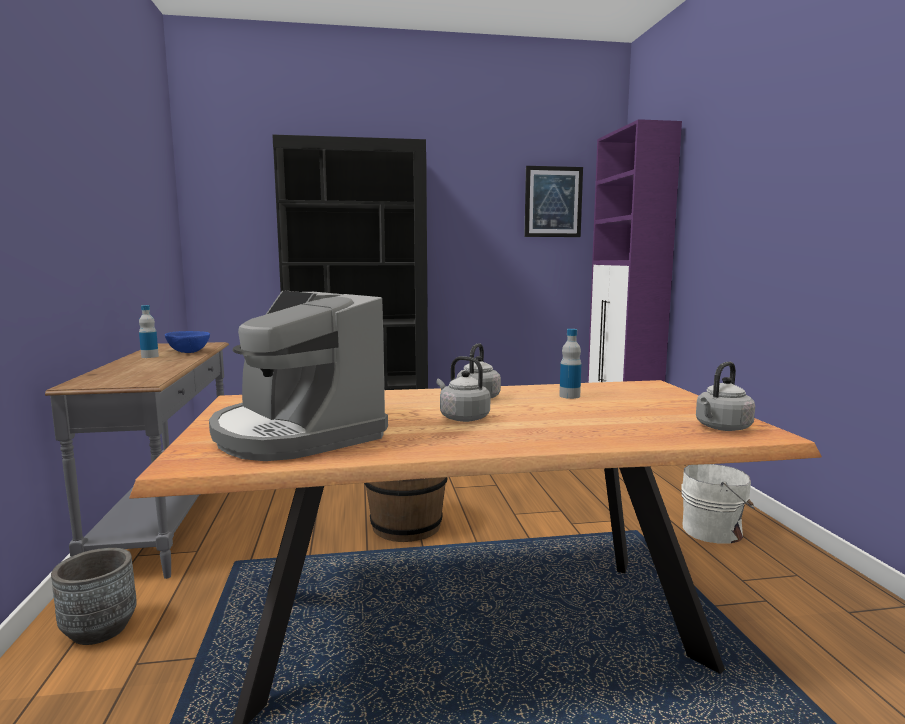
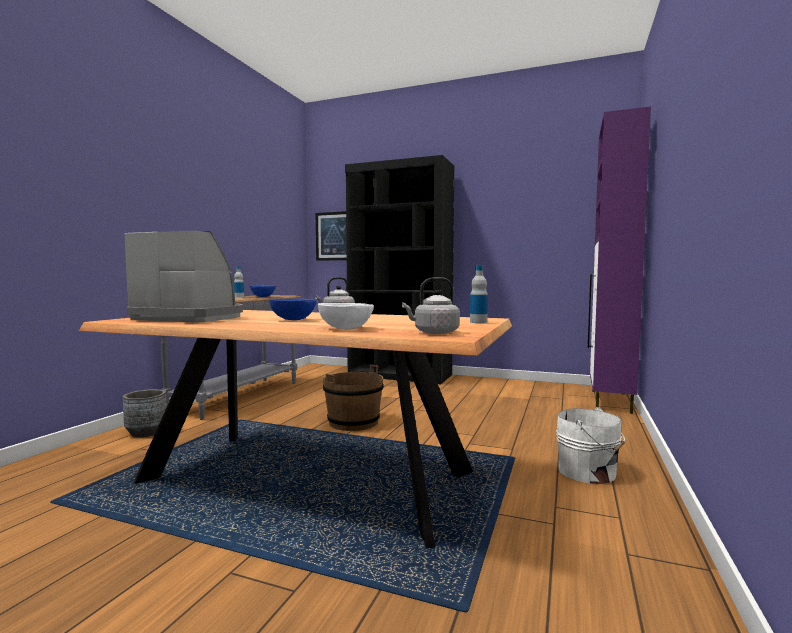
camera: 30 degrees right, 5 degrees down
coffee machine [209,291,388,461] -> coffee machine turned 120 degrees clockwise [125,231,243,323]
grey kettle [436,356,490,422] -> blue bowl [269,299,317,320]
picture [524,166,583,237] -> picture moved to [316,211,347,261]
bottle [559,329,581,399] -> bottle moved to [470,266,488,323]
none -> white bowl [318,303,374,329]

